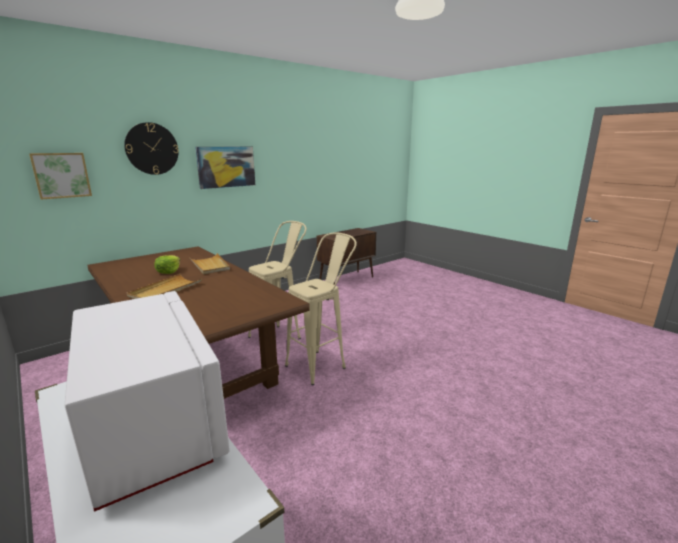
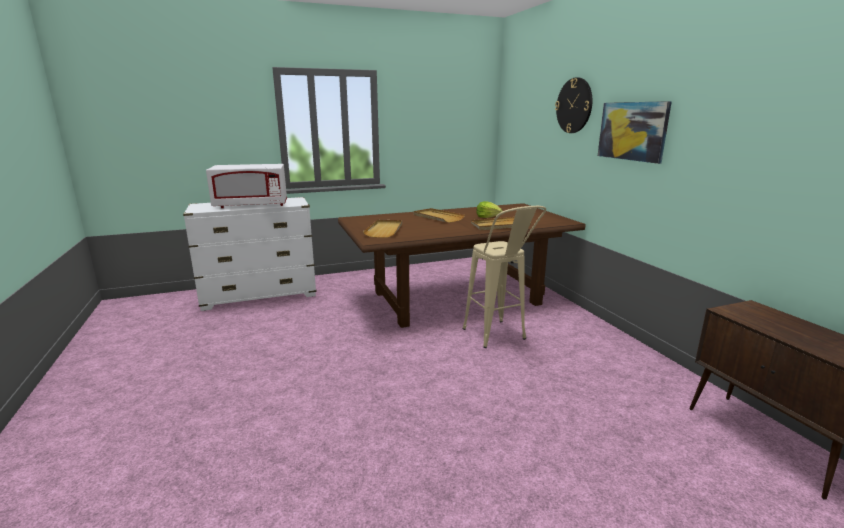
camera: 110 degrees right, 0 degrees up
picture [29,153,92,200] -> none
beige stool [285,232,357,385] -> none
none -> beige tray [363,220,402,238]

